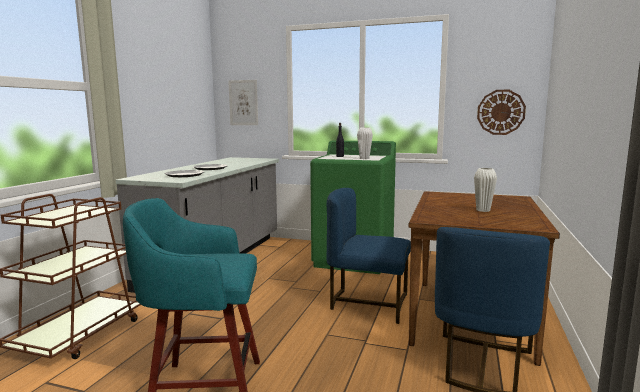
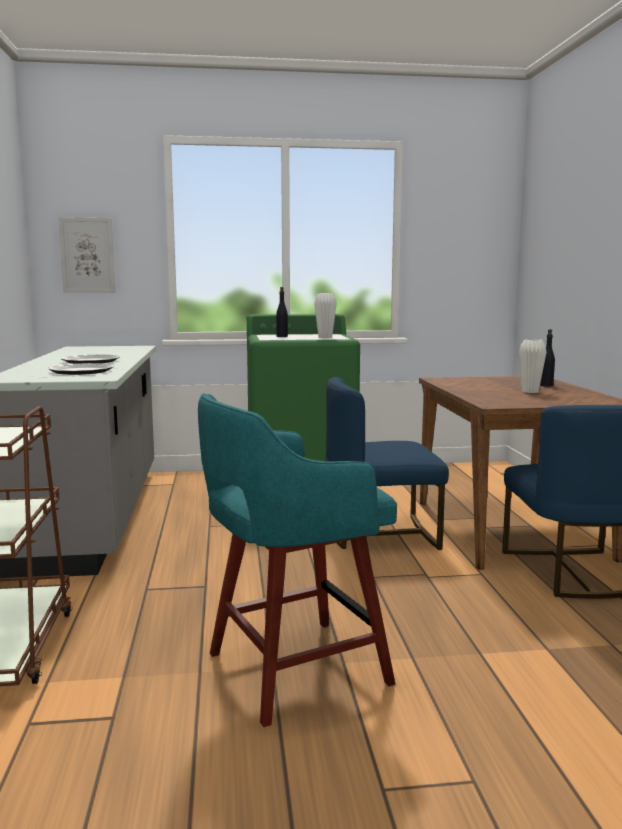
camera: 25 degrees left, 0 degrees up
wall clock [477,90,526,135] -> none
none -> black bottle [540,330,555,387]

